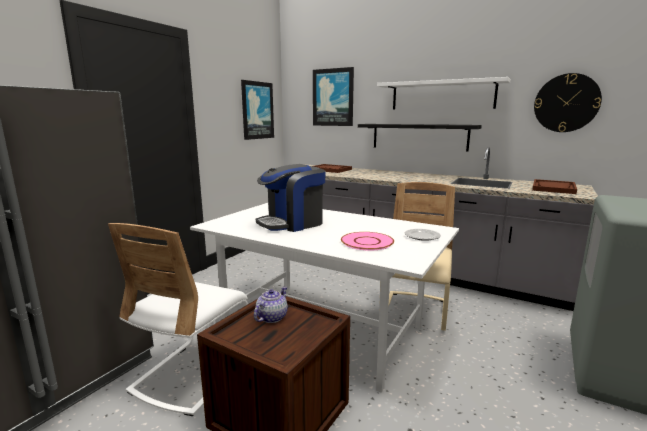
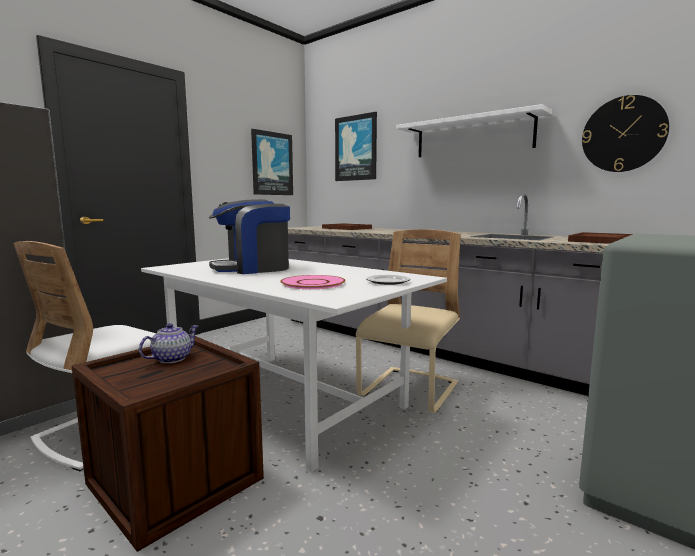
camera: 10 degrees right, 5 degrees down
black shelf [358,124,482,152] -> none

